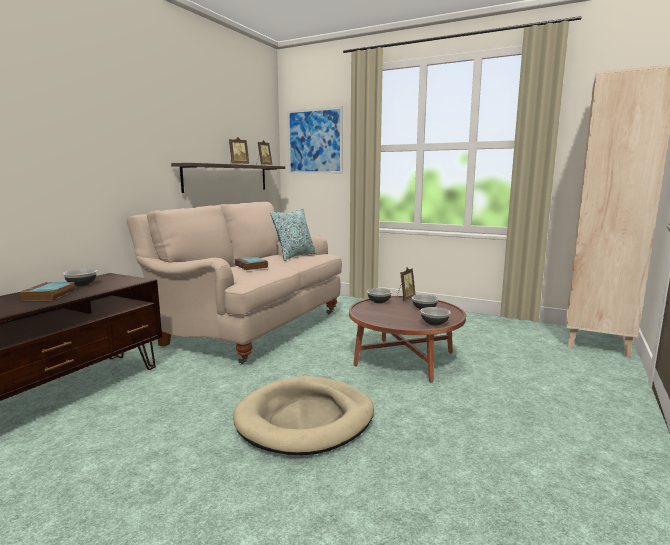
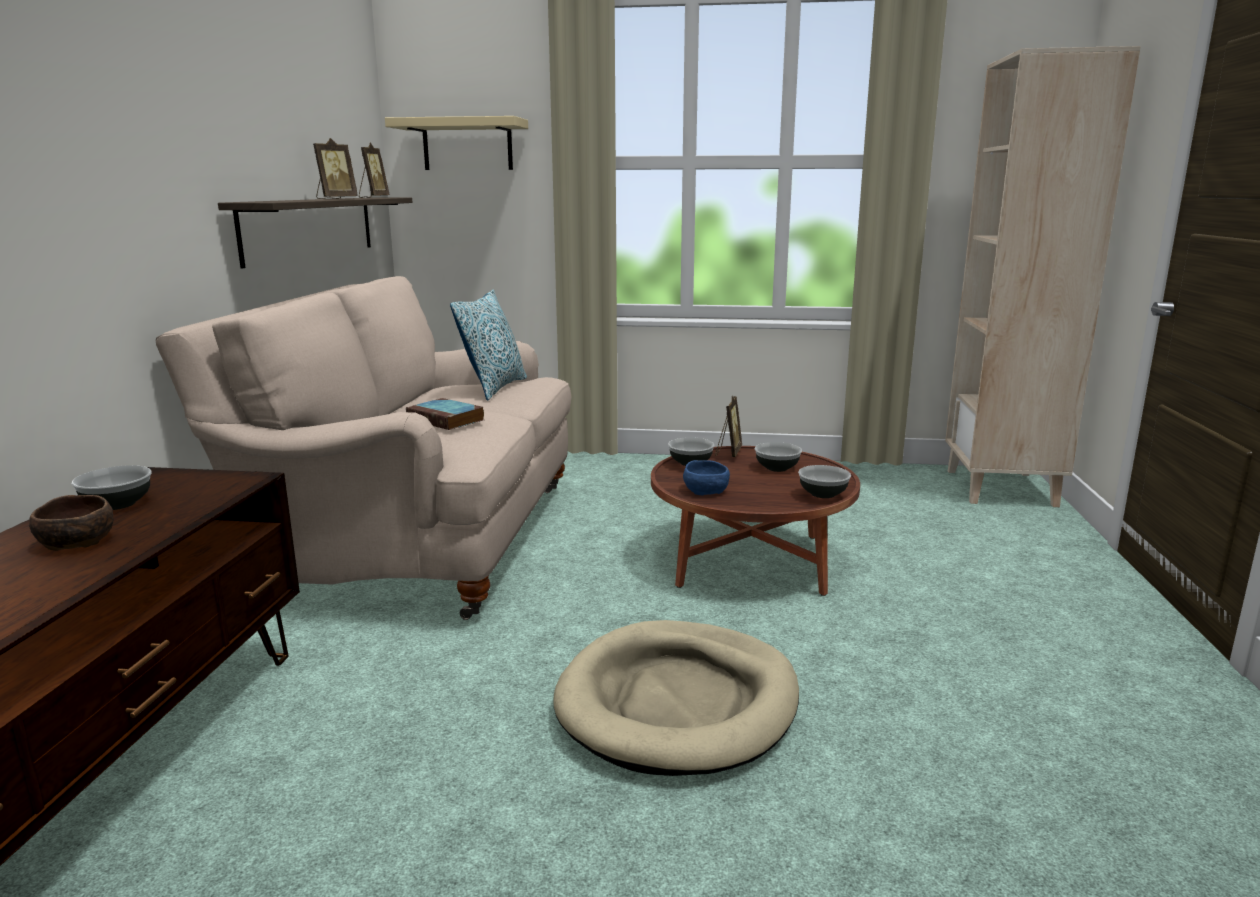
camera: 20 degrees left, 5 degrees up
book [19,282,75,301] -> brown bowl [29,495,113,551]
picture [287,106,343,174] -> beige shelf [385,116,528,170]
none -> blue bowl [683,460,730,495]

